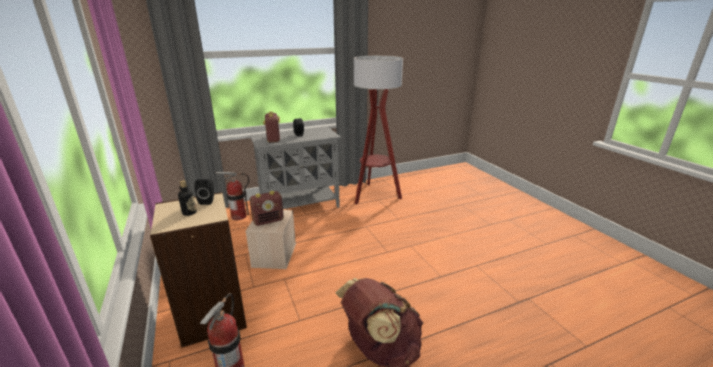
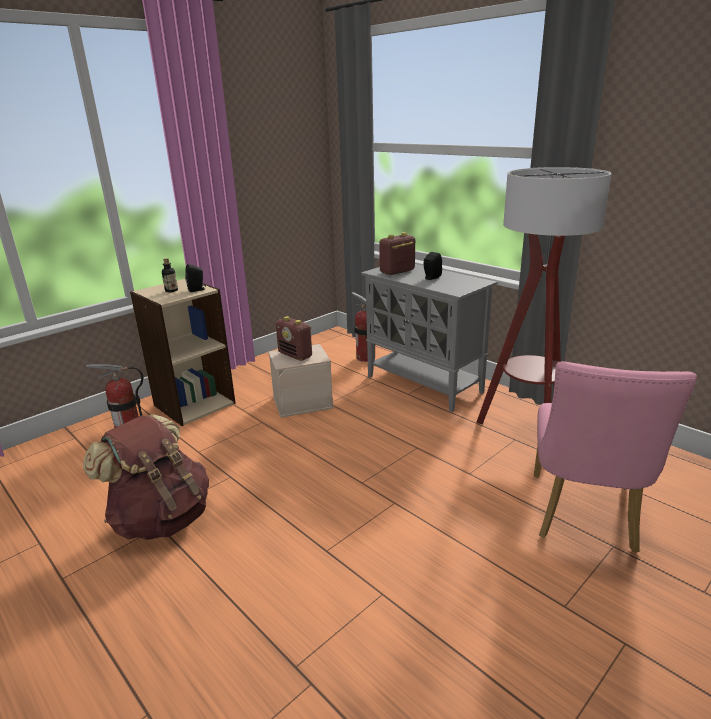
camera: 70 degrees right, 0 degrees up
none -> pink chair [534,361,697,553]

